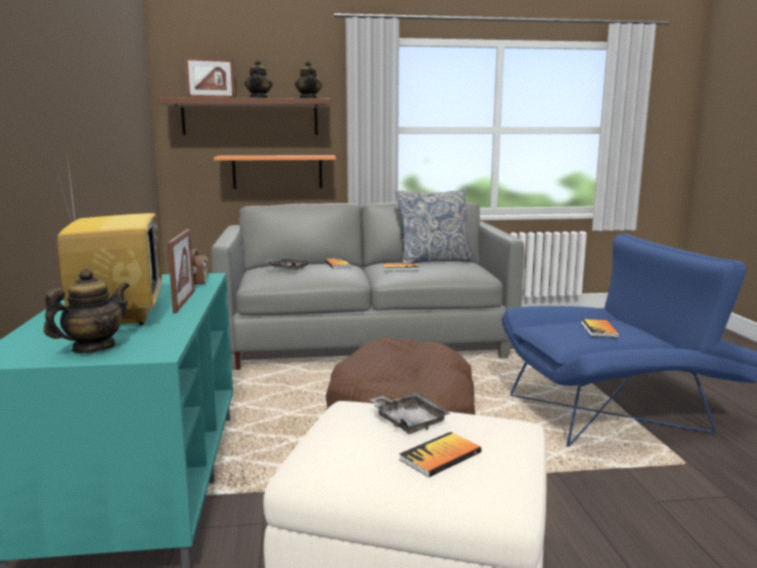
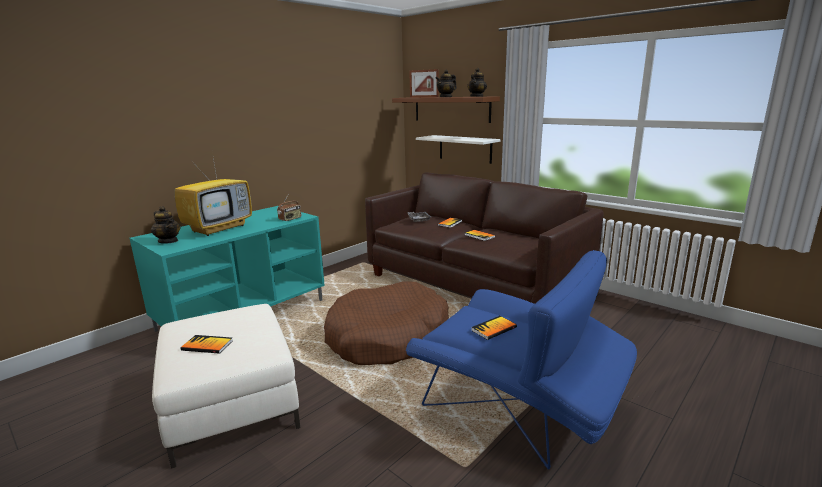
camera: 50 degrees right, 5 degrees up
teapot [44,268,130,353] -> teapot turned 45 degrees clockwise [151,206,180,244]
picture frame [167,229,195,313] -> none
grey sofa [211,202,524,370] -> brown sofa [365,173,603,304]
orange shelf [214,155,336,189] -> white shelf [416,135,501,164]
grey tray [369,393,451,434] -> none
pillow [395,188,475,263] -> none

